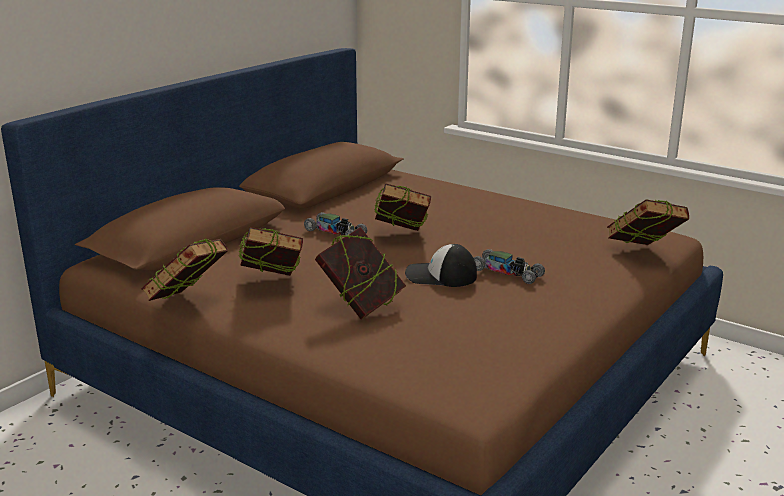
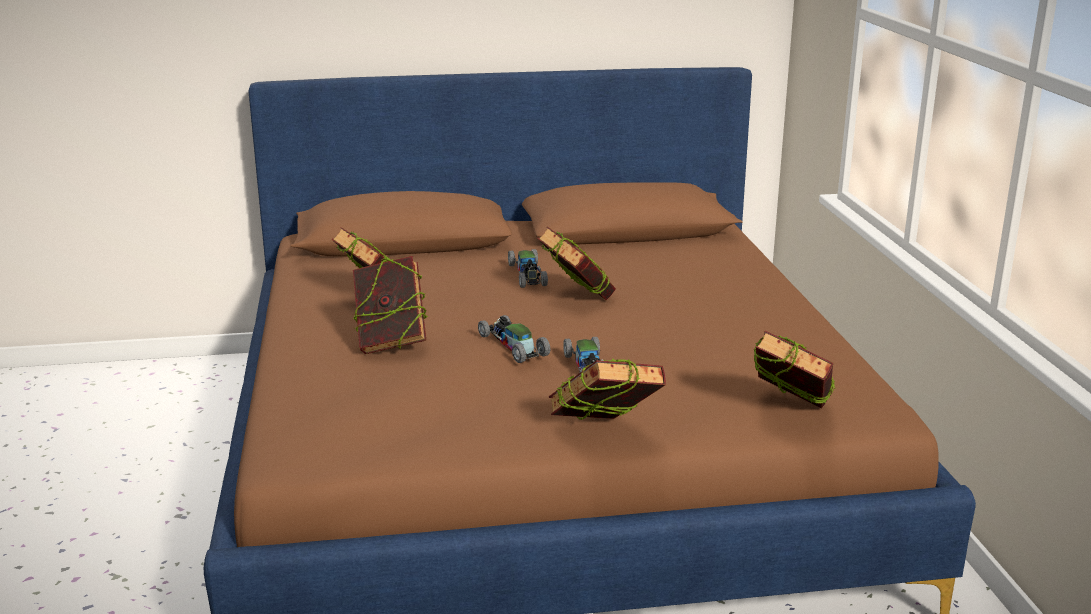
camera: 45 degrees right, 0 degrees up
book [141,239,229,301] -> book moved to [549,359,666,420]
cap [405,244,477,287] -> toy car [478,315,550,363]

